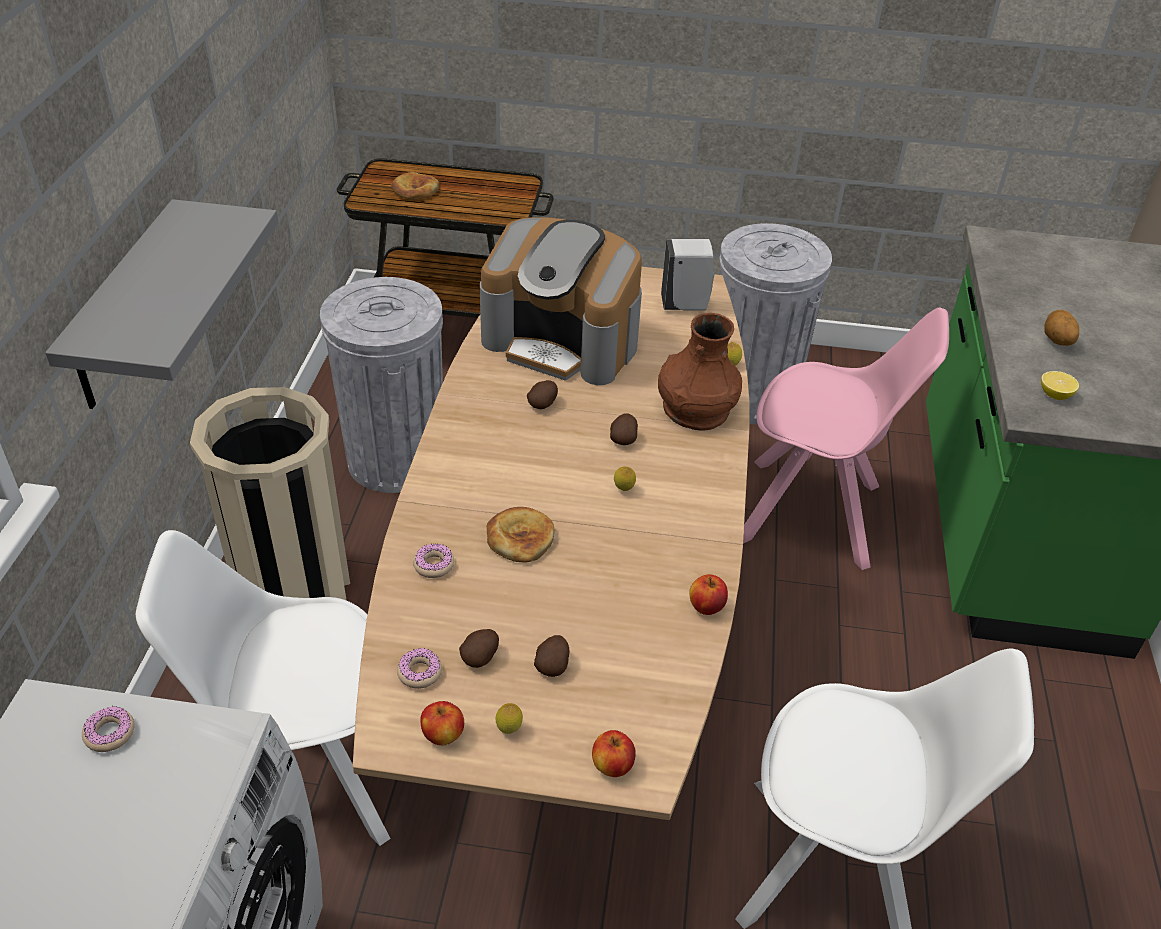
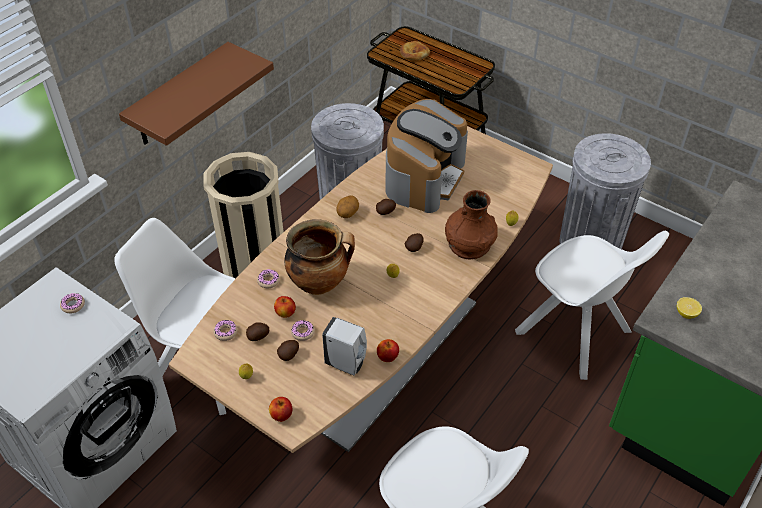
camera: 30 degrees right, 5 degrees up
grey shelf [45,199,278,409] -> brown shelf [119,42,274,146]
apple [420,701,464,745] -> apple moved to [274,296,296,318]
coffee machine [479,217,642,385] -> coffee machine turned 120 degrees counterclockwise [385,99,468,213]
bread [487,507,554,563] -> cooking pot [285,219,355,295]
white soap dispenser [661,239,714,310] -> white soap dispenser moved to [322,317,367,375]
pink chair [743,307,949,570] -> white chair [515,231,669,380]
potato [1044,310,1079,346] -> potato moved to [337,195,359,218]
none -> donut [291,320,315,341]

